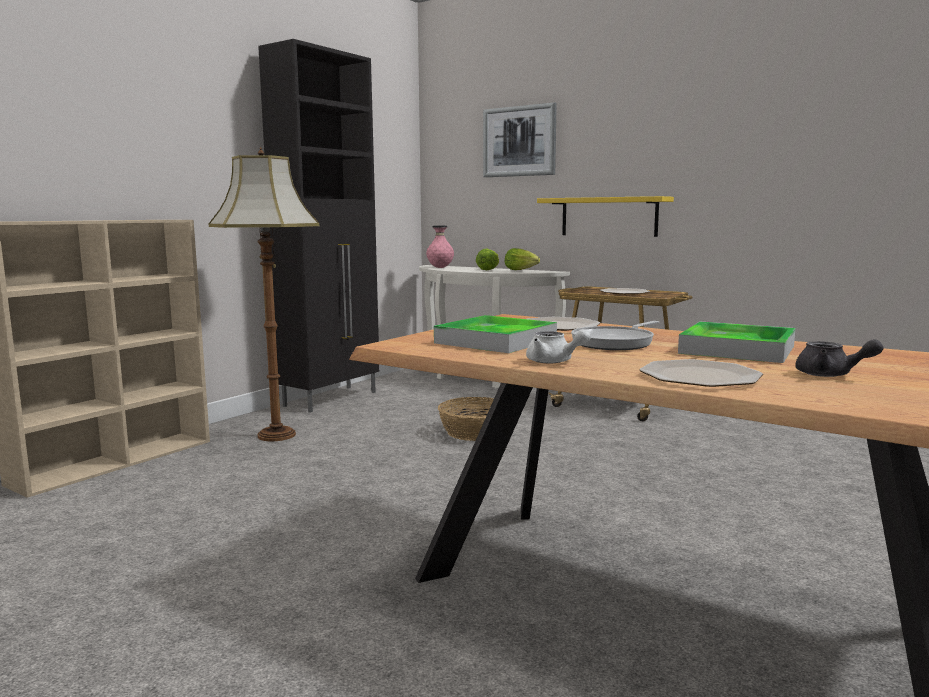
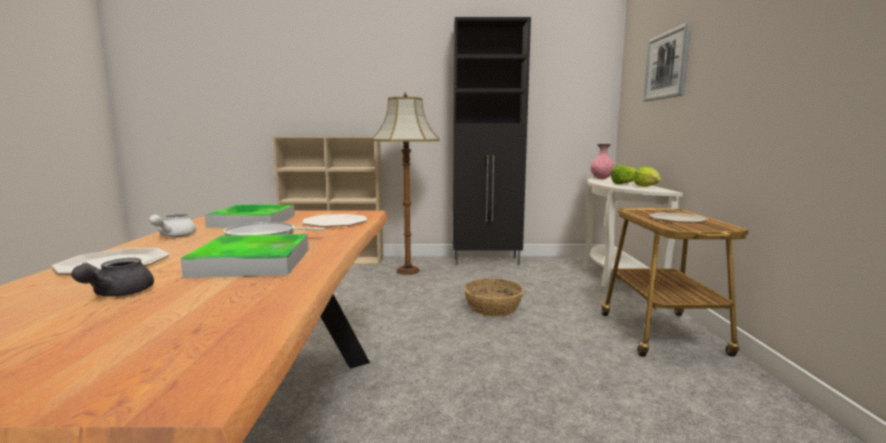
camera: 55 degrees right, 0 degrees up
yellow shelf [537,196,674,237] -> none

